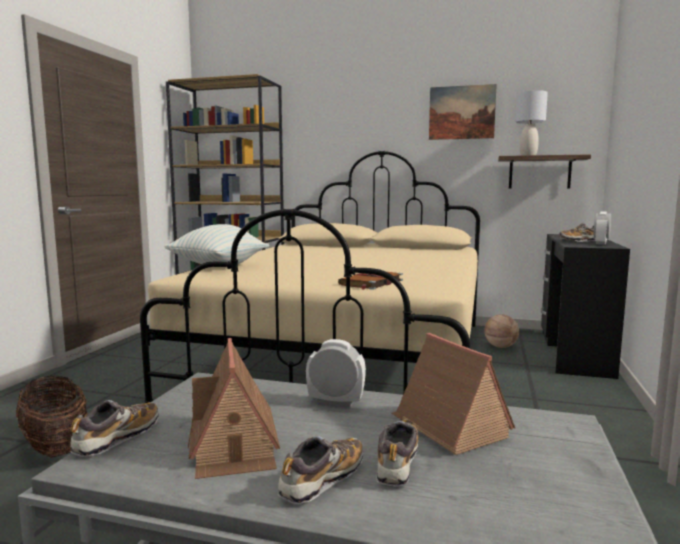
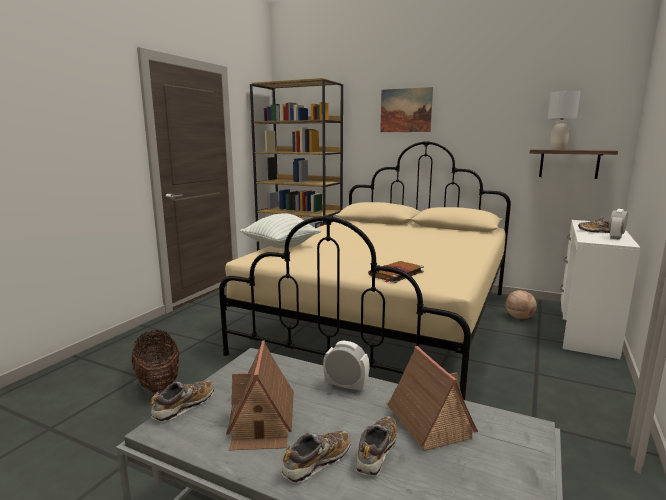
camera: 10 degrees right, 5 degrees up
picture [429,84,497,140] -> picture moved to [380,87,433,132]
black desk [541,234,630,379] -> white desk [560,220,641,359]

